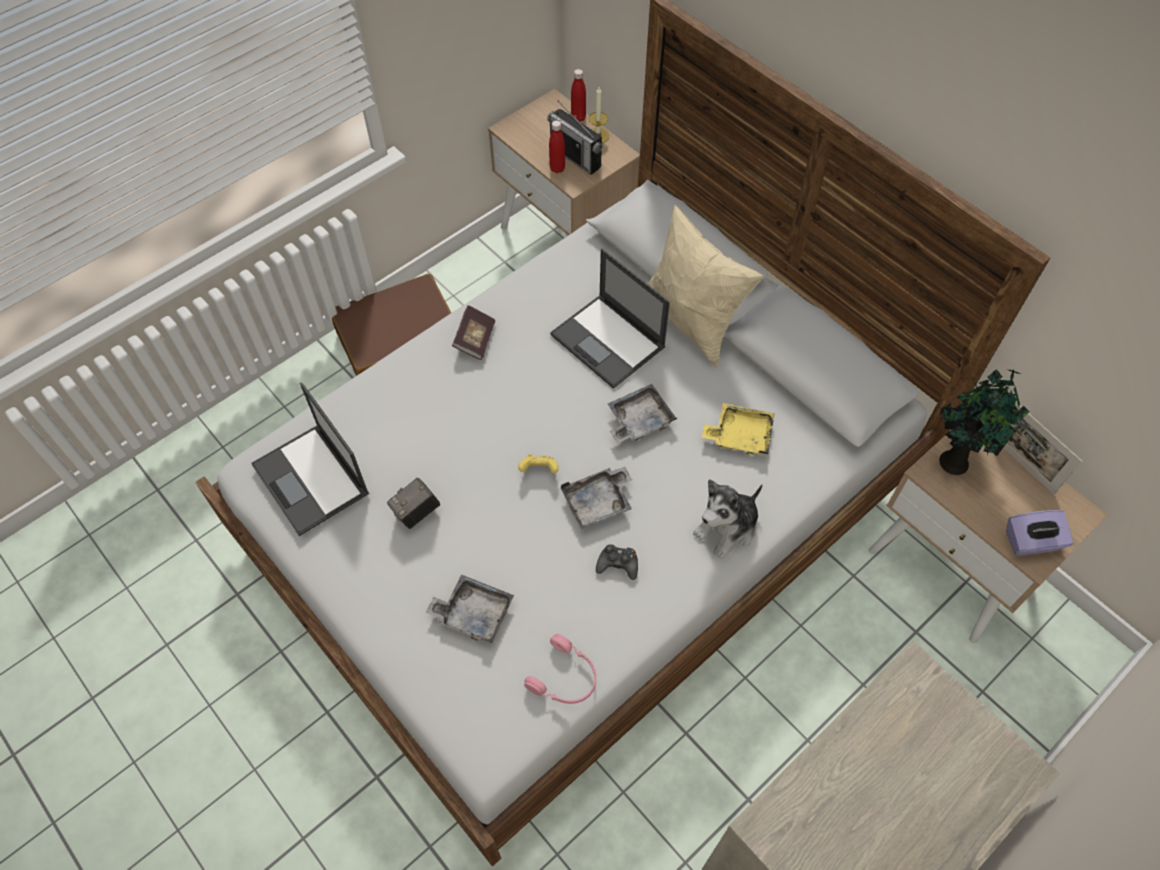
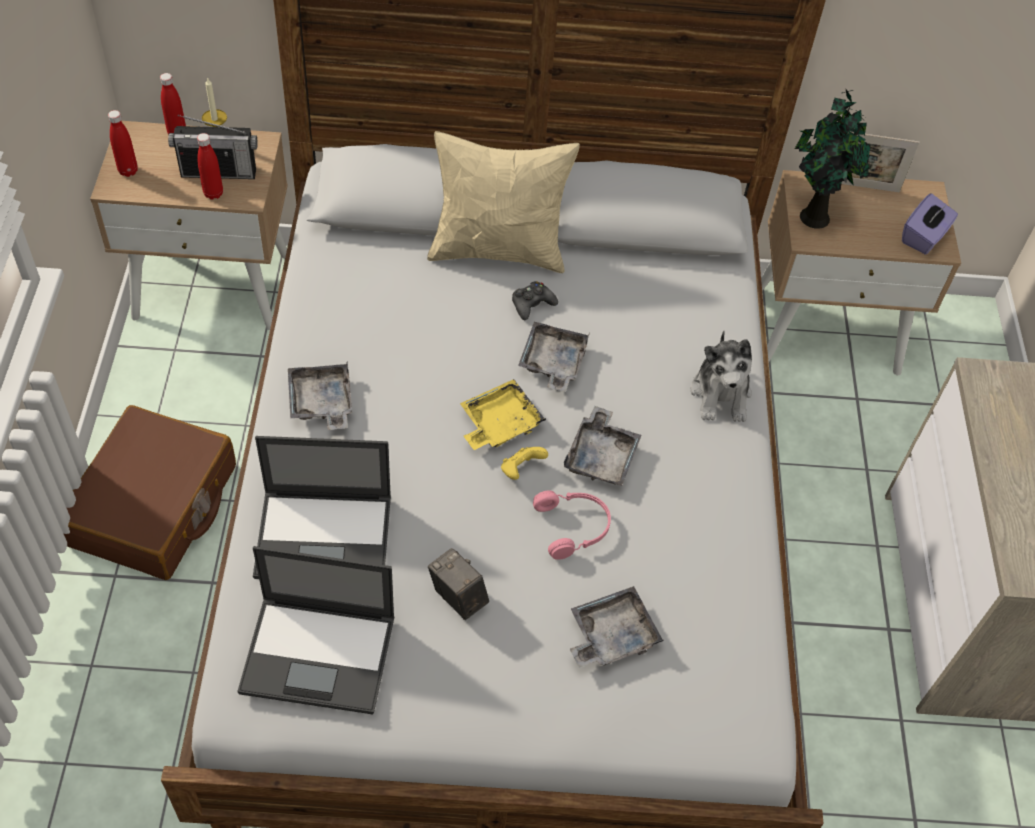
camera: 50 degrees left, 5 degrees down
camera [387,478,440,529] -> camera turned 135 degrees clockwise [428,548,489,620]
book [452,305,495,360] -> grey tray [288,361,352,430]
pink headphones [524,634,597,704] -> pink headphones moved to [533,490,611,560]
laptop [550,249,670,389] -> laptop moved to [253,436,391,579]
black game controller [596,545,638,580] -> black game controller moved to [512,281,558,320]
yellow tray [702,403,775,455] -> yellow tray moved to [460,379,546,450]
none -> red bottle [108,110,138,177]

